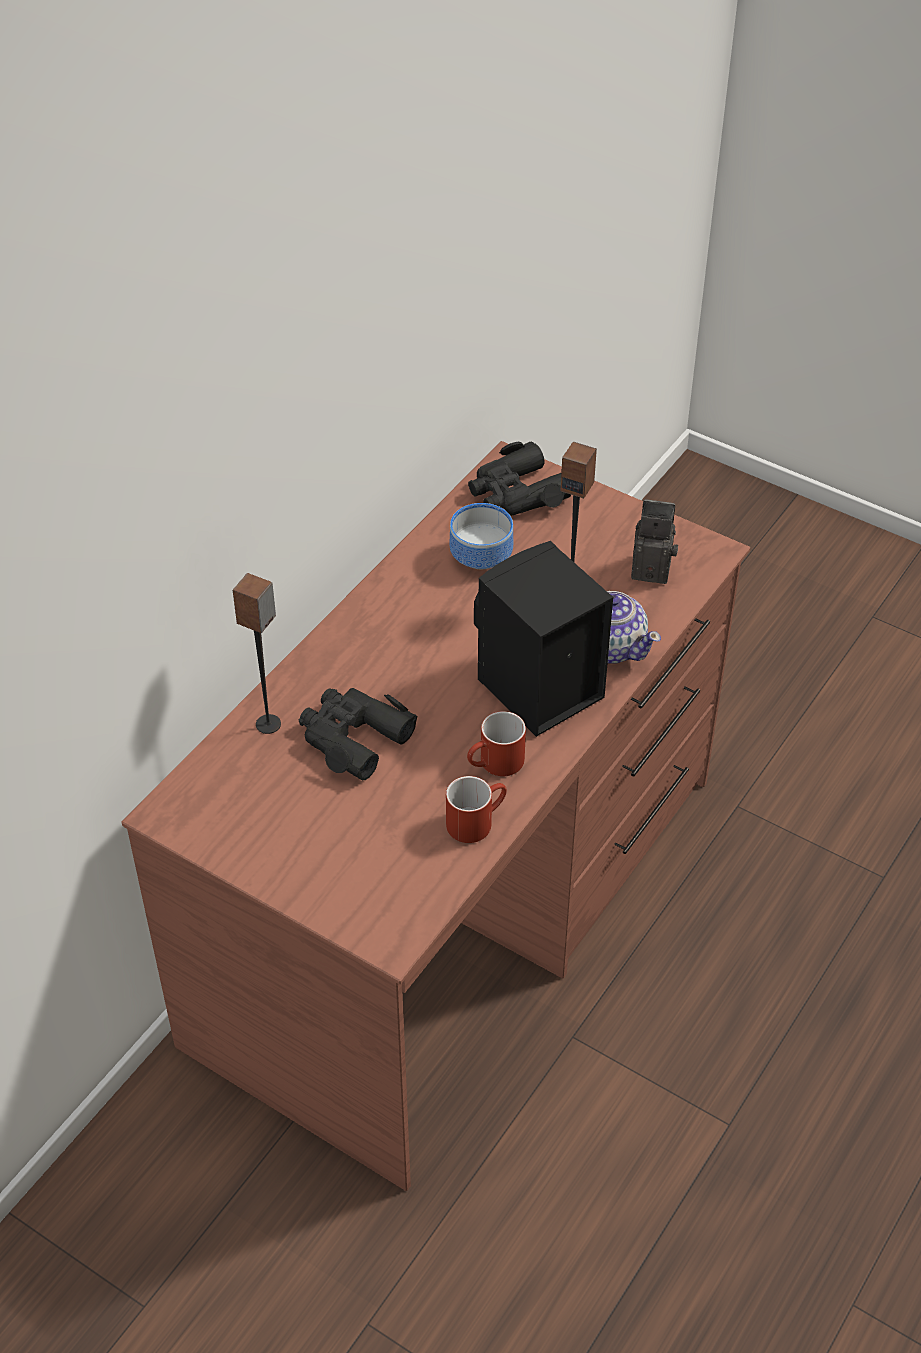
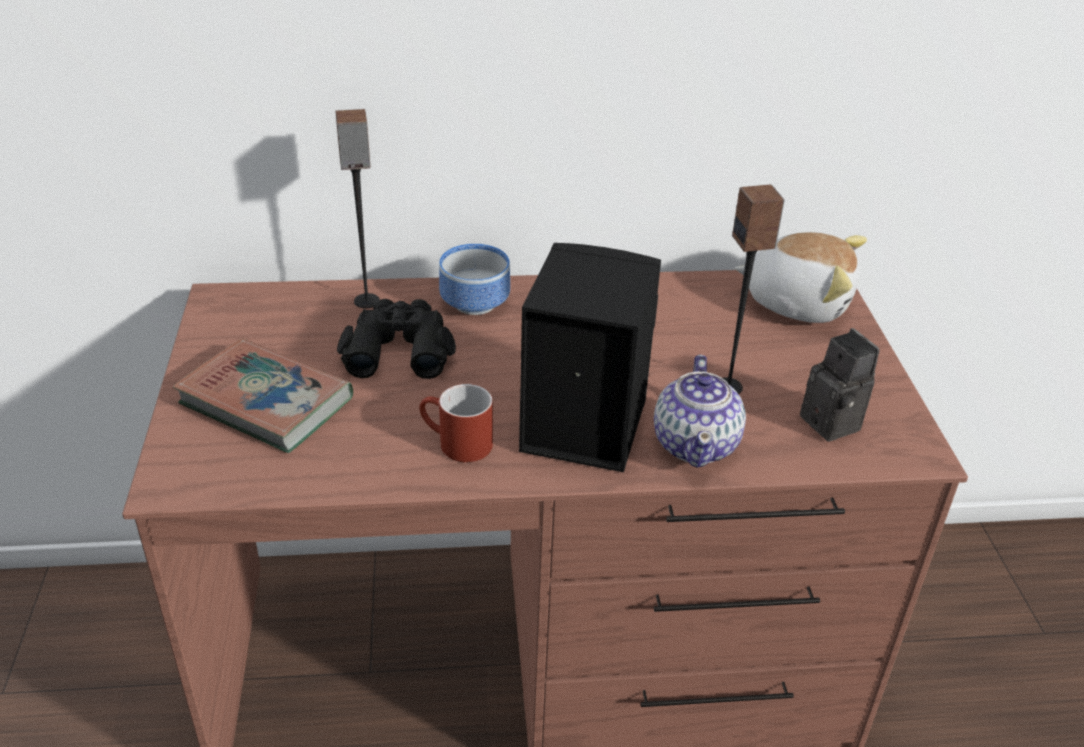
camera: 50 degrees right, 10 degrees down
red mug [446,776,507,843] -> none
bowl [450,503,513,569] -> bowl moved to [439,244,510,315]
black binoculars [468,441,571,516] -> plush toy [735,232,867,323]
none -> book [173,338,353,453]

